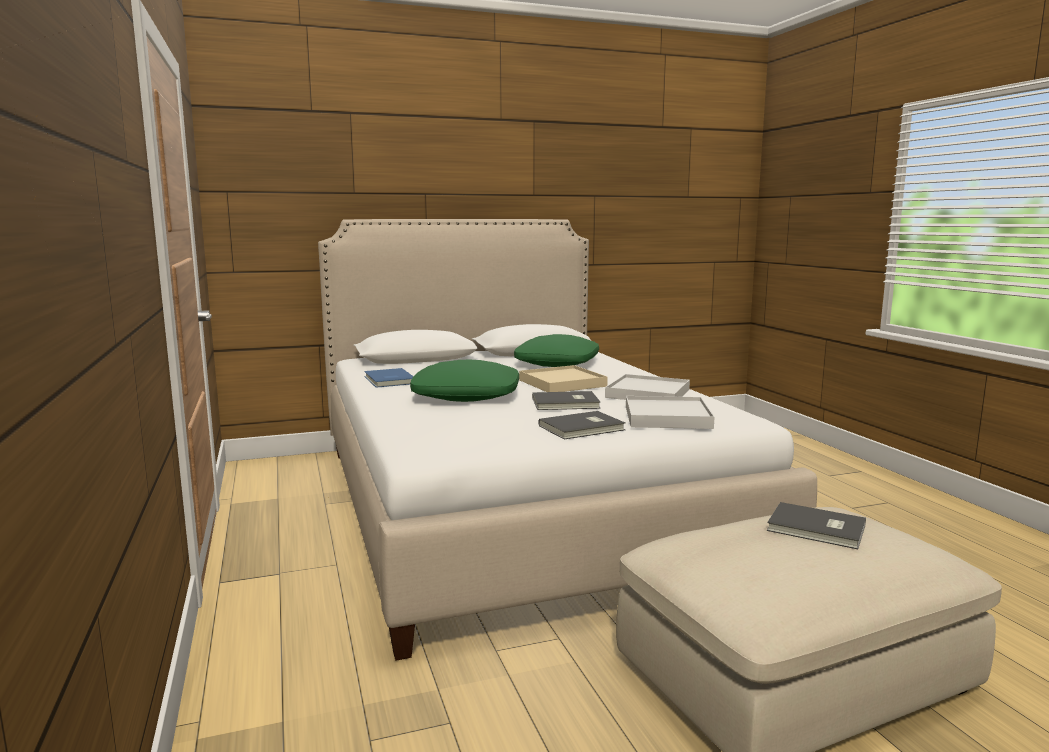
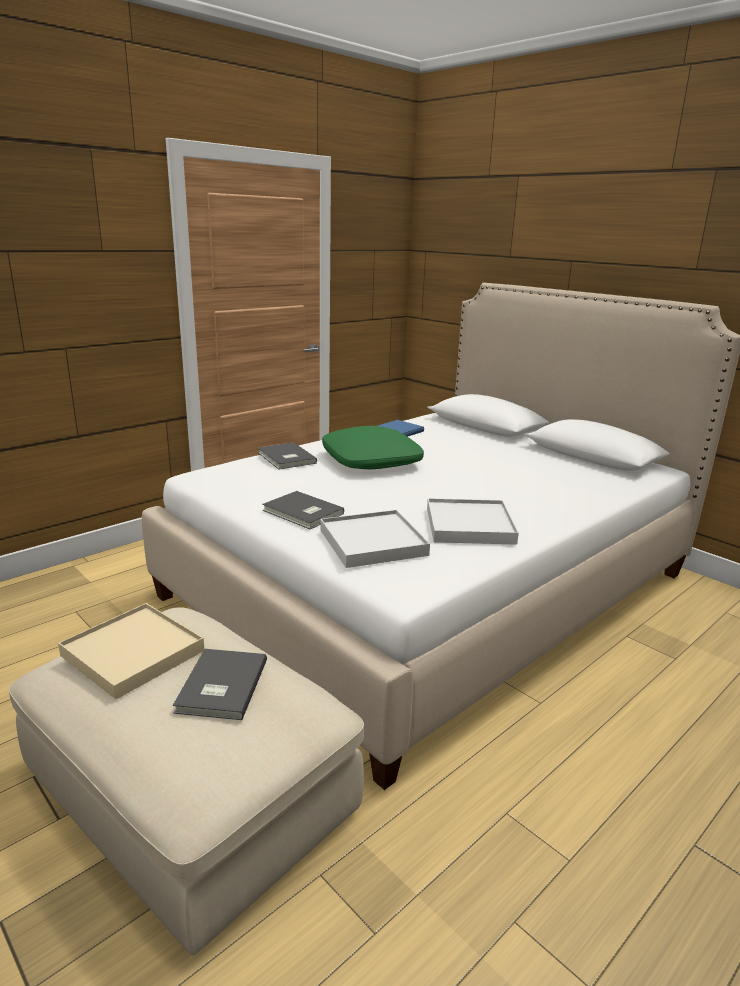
camera: 65 degrees right, 10 degrees up
green pillow [514,334,599,367] -> none
beige tray [519,365,608,392] -> beige tray moved to [58,603,204,699]
grey book [532,391,600,410] -> grey book moved to [258,442,317,469]

